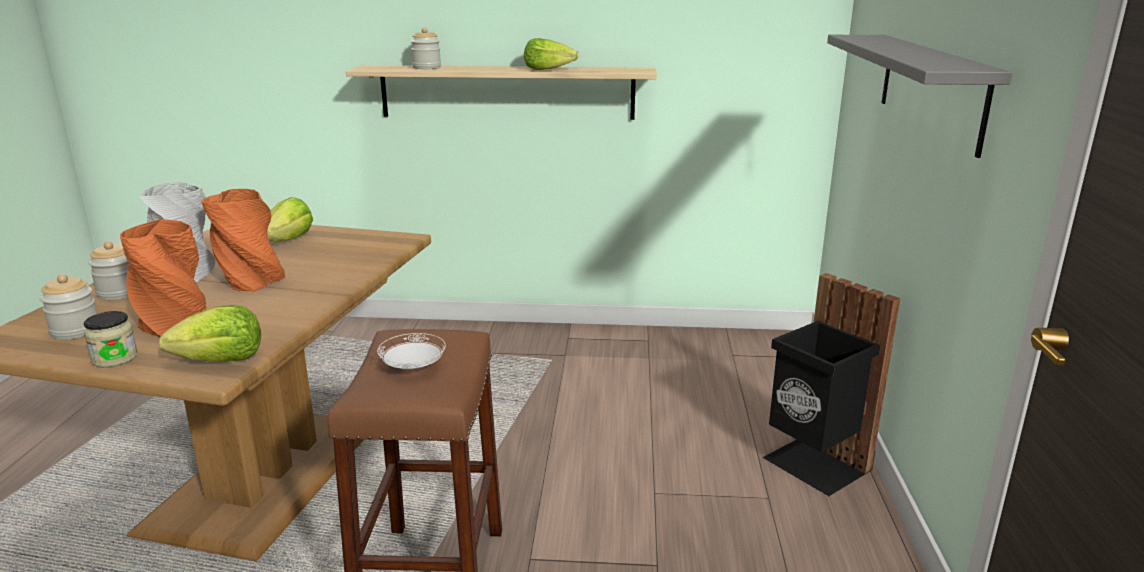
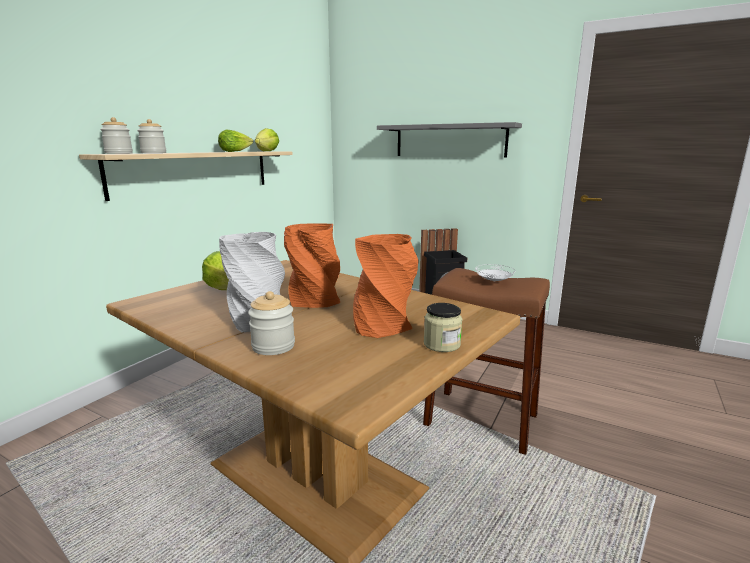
camera: 65 degrees left, 5 degrees down
jar [40,274,97,340] -> jar moved to [100,117,133,154]
lettuce [159,305,261,362] -> lettuce moved to [255,128,279,151]

